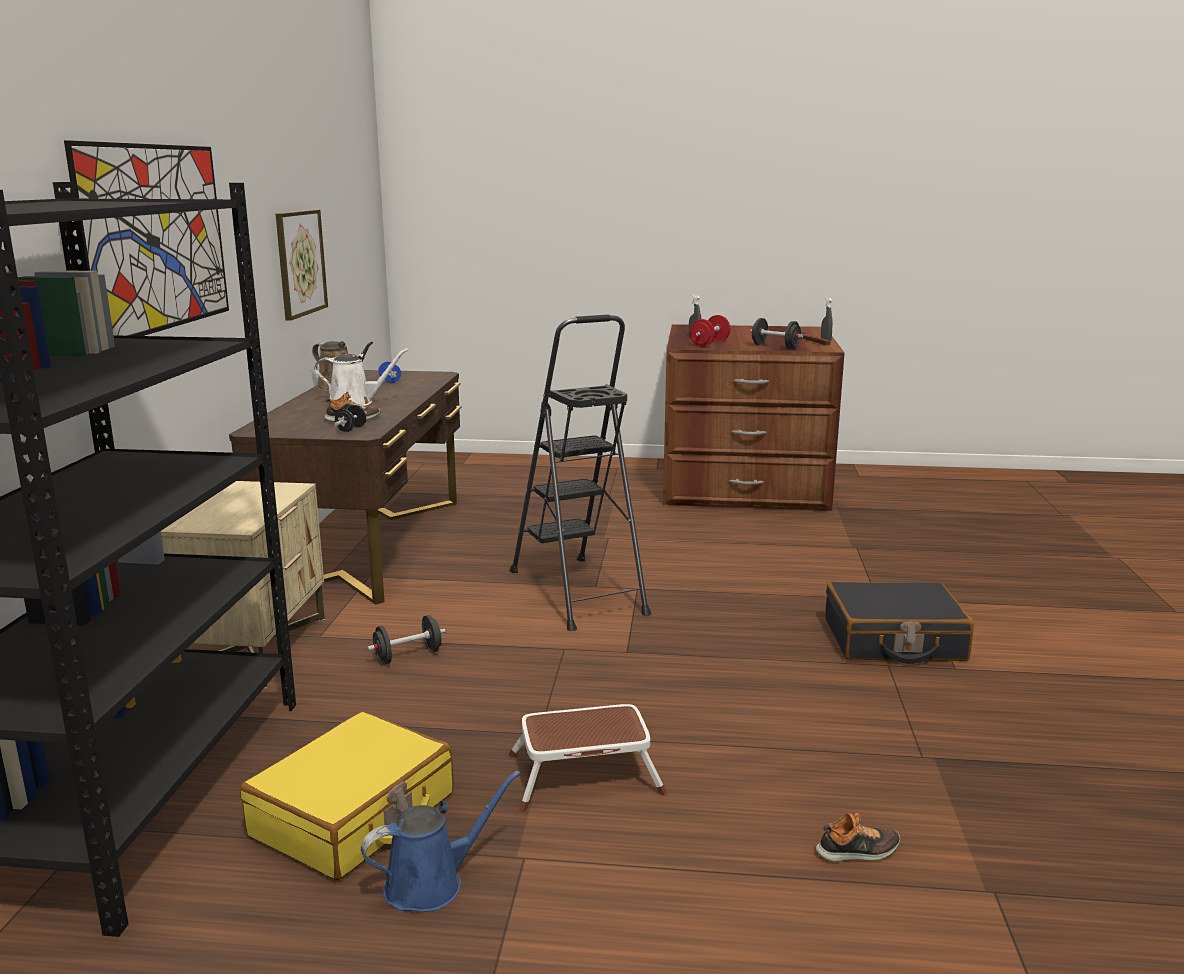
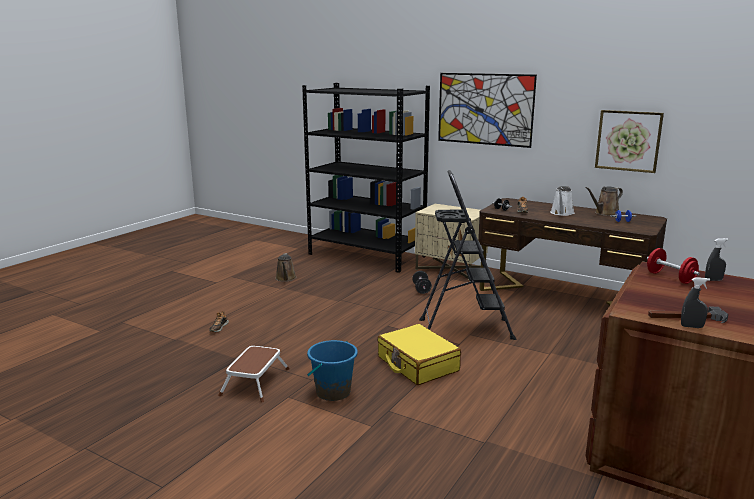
camera: 115 degrees right, 0 degrees up
yellow suitcase [240,711,454,880] -> yellow suitcase moved to [378,324,461,385]
blue watering can [361,771,520,912] -> brown watering can [275,253,296,282]
brown step ladder [508,704,667,812] -> brown step ladder moved to [218,346,289,402]
black dumbbell [750,318,803,349] -> none
black suitcase [825,582,974,664] -> blue bucket [307,340,358,401]

